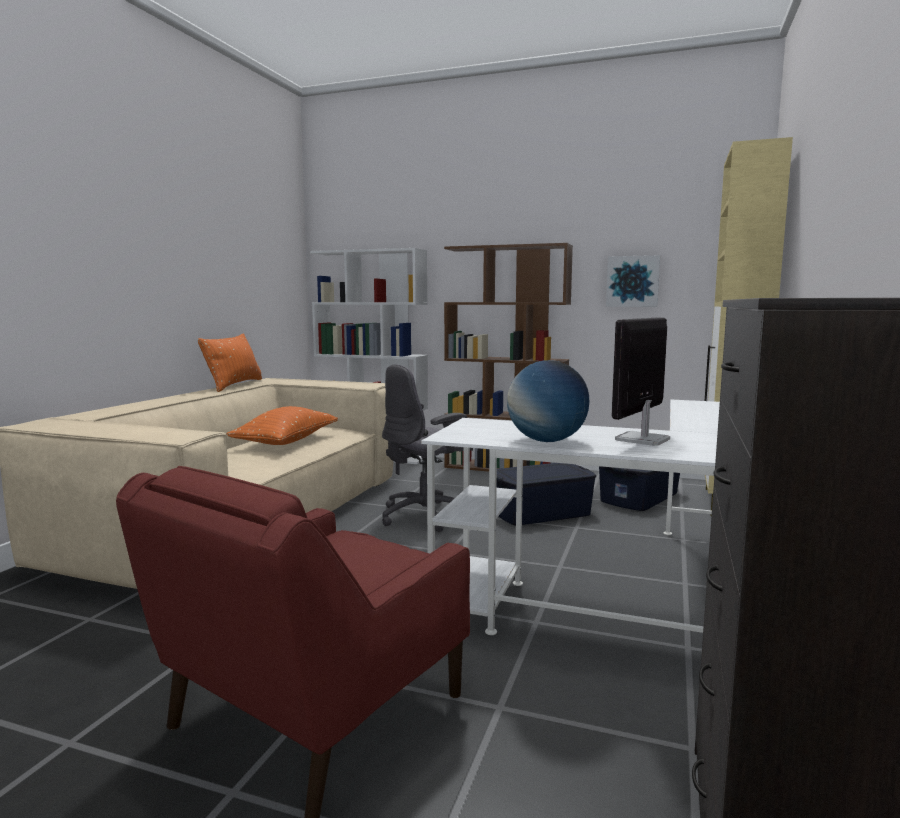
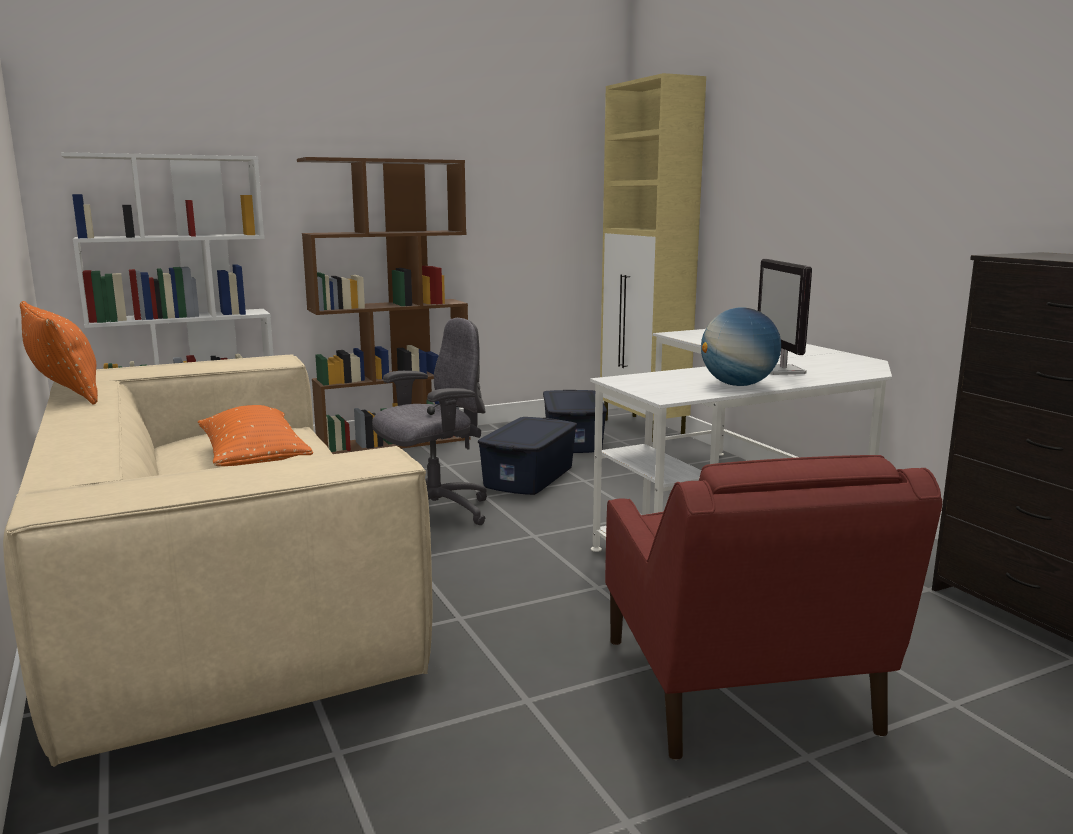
camera: 45 degrees left, 5 degrees up
grey office chair [382,364,473,532] -> grey office chair turned 135 degrees counterclockwise [372,318,487,525]
picture [606,255,660,307] -> none

